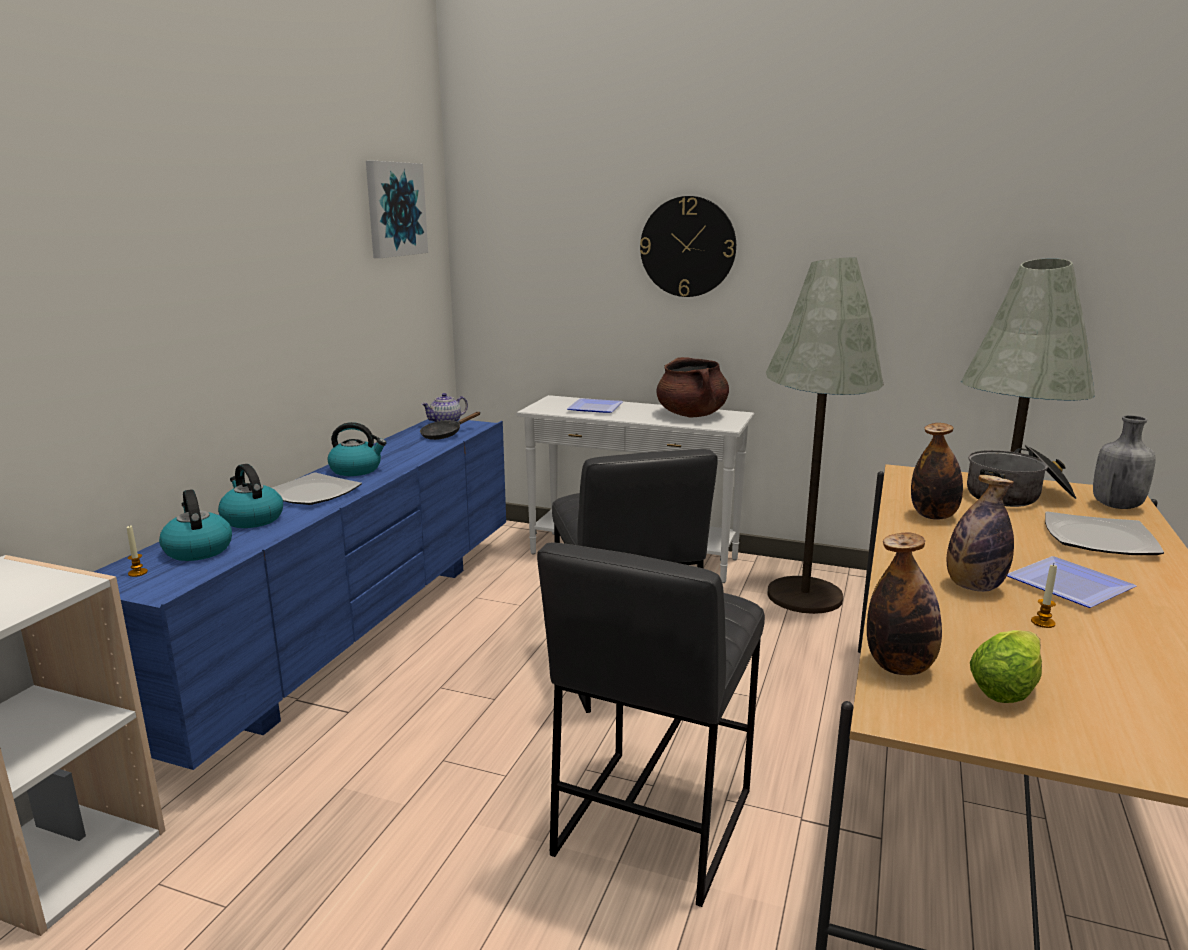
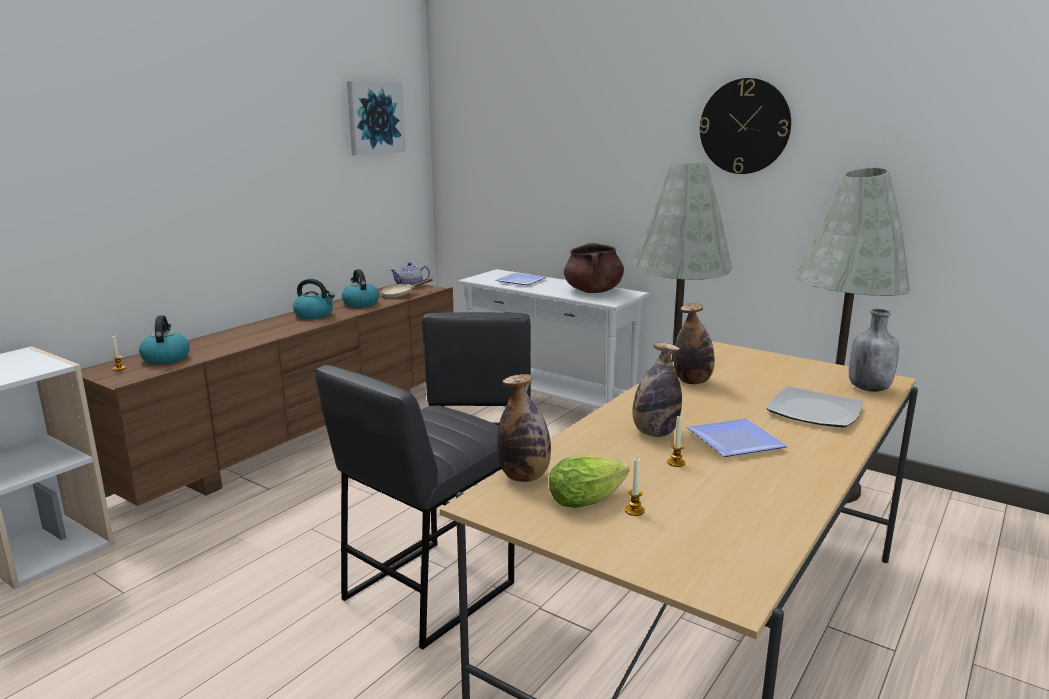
camera: 15 degrees right, 0 degrees up
blue cabinet [94,419,506,770] -> brown cabinet [81,283,454,506]
kettle [218,464,283,528] -> kettle moved to [342,269,379,308]
plate [272,472,362,505] -> none
black frying pan [420,412,480,440] -> beige frying pan [381,278,433,298]
wall clock [640,196,736,297] -> wall clock moved to [699,78,791,174]
cooking pot [967,445,1076,507] -> none
none -> candle [625,458,645,516]

